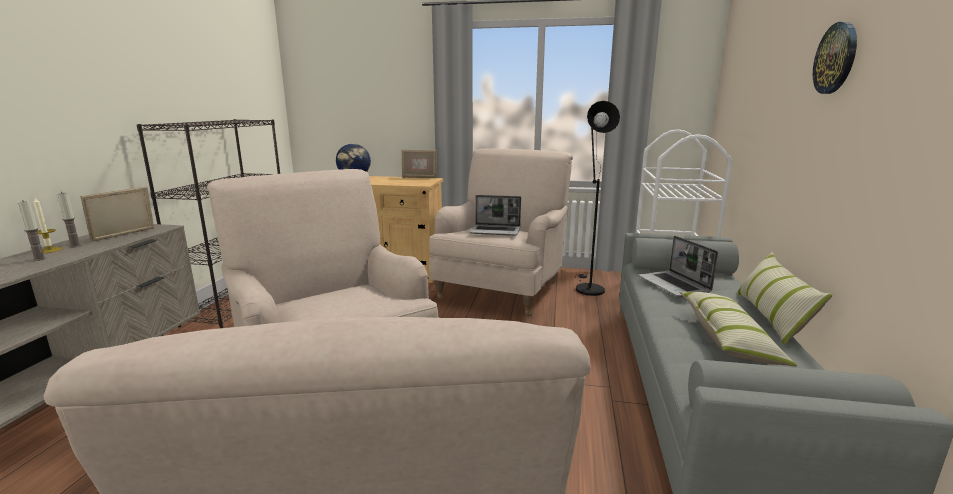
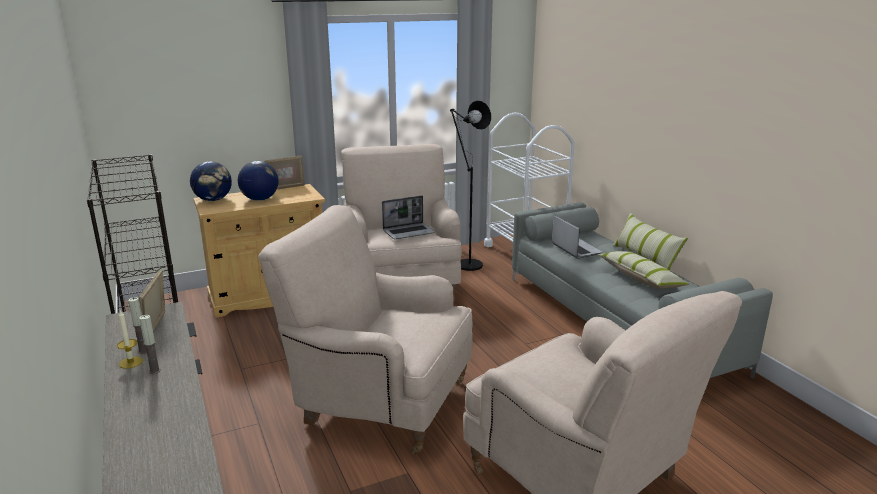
camera: 35 degrees left, 5 degrees up
laptop [638,236,718,297] -> laptop turned 150 degrees counterclockwise [552,215,603,259]
wall clock [813,21,857,94] -> none
none -> globe [238,161,279,201]

